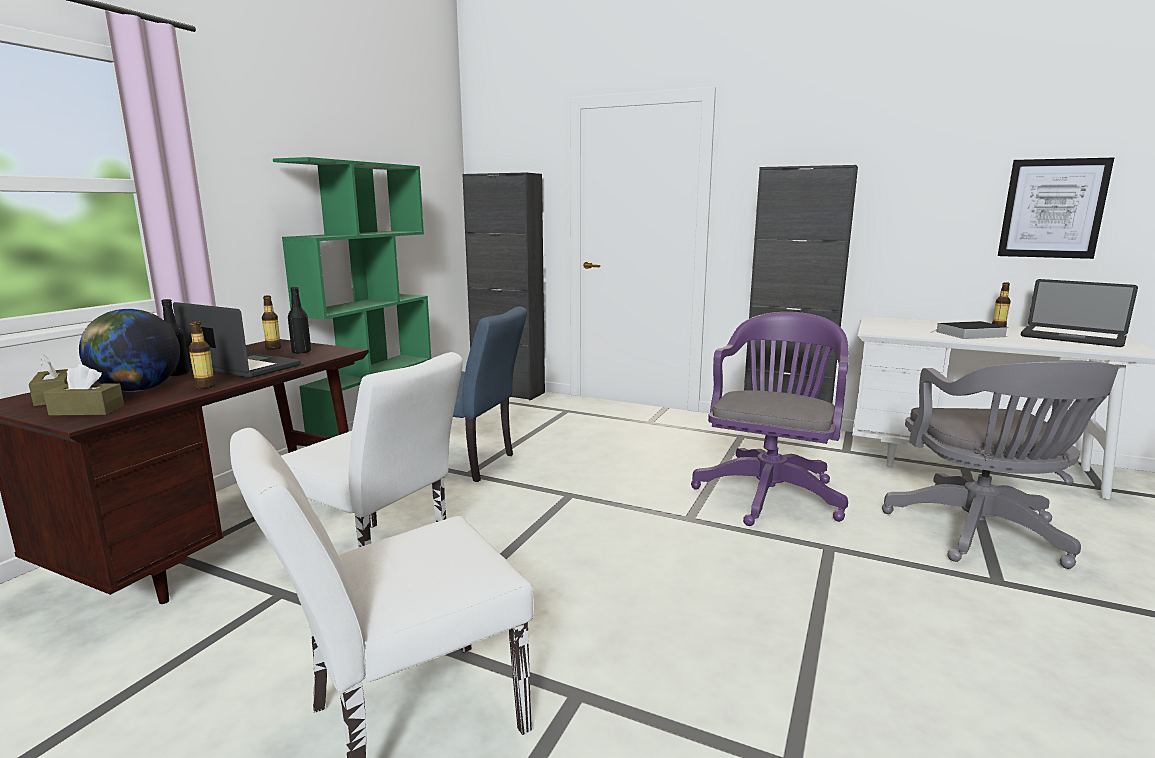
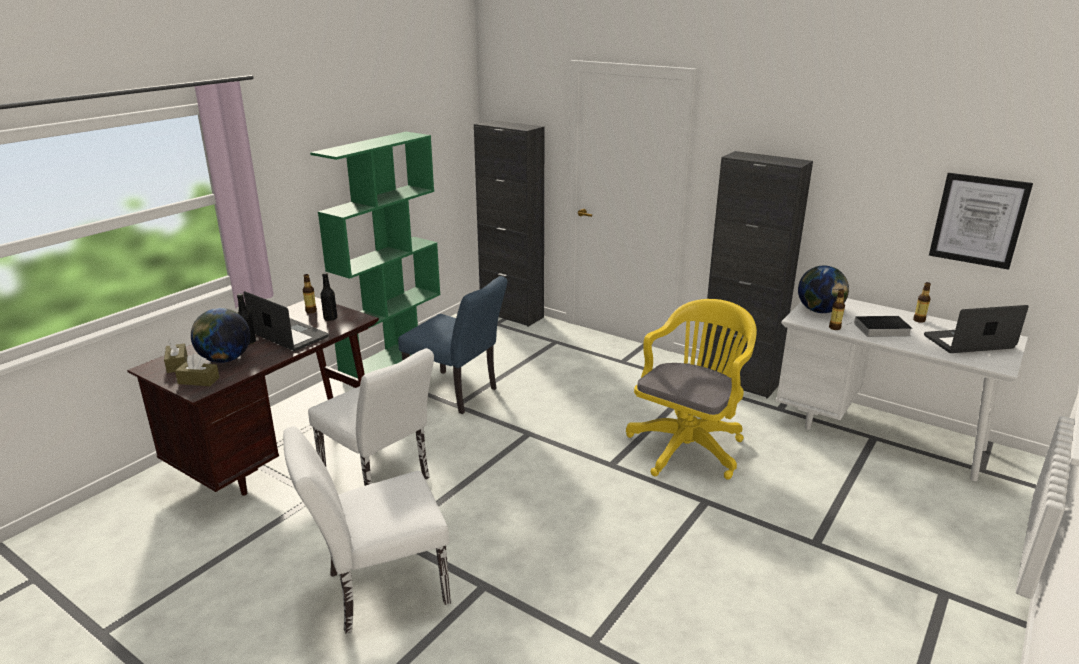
camera: 10 degrees right, 10 degrees up
bottle [189,320,216,389] -> bottle moved to [829,289,845,330]
purple office chair [691,312,849,526] -> yellow office chair [626,299,757,480]
grey office chair [882,360,1118,569] -> none
laptop [1021,279,1138,347] -> laptop turned 120 degrees clockwise [924,305,1029,353]
none -> globe [798,266,849,313]

